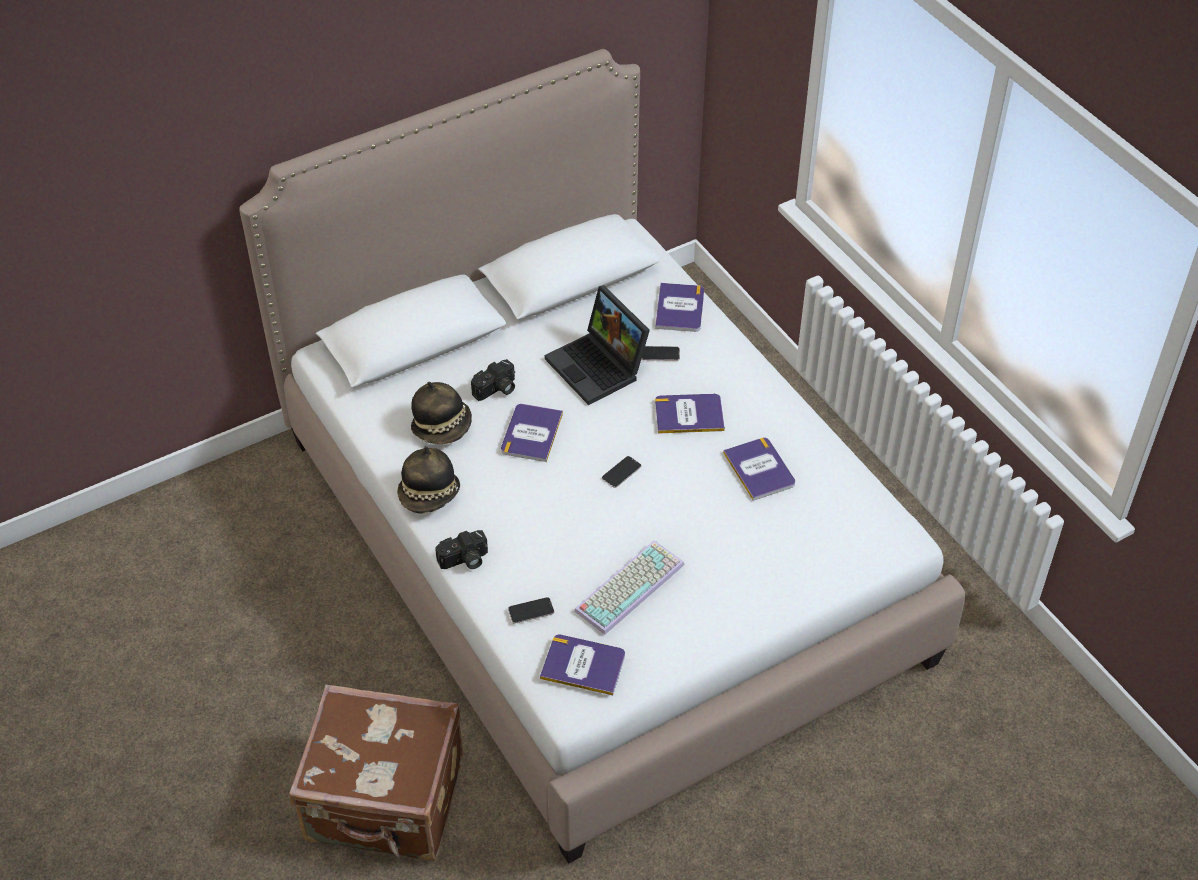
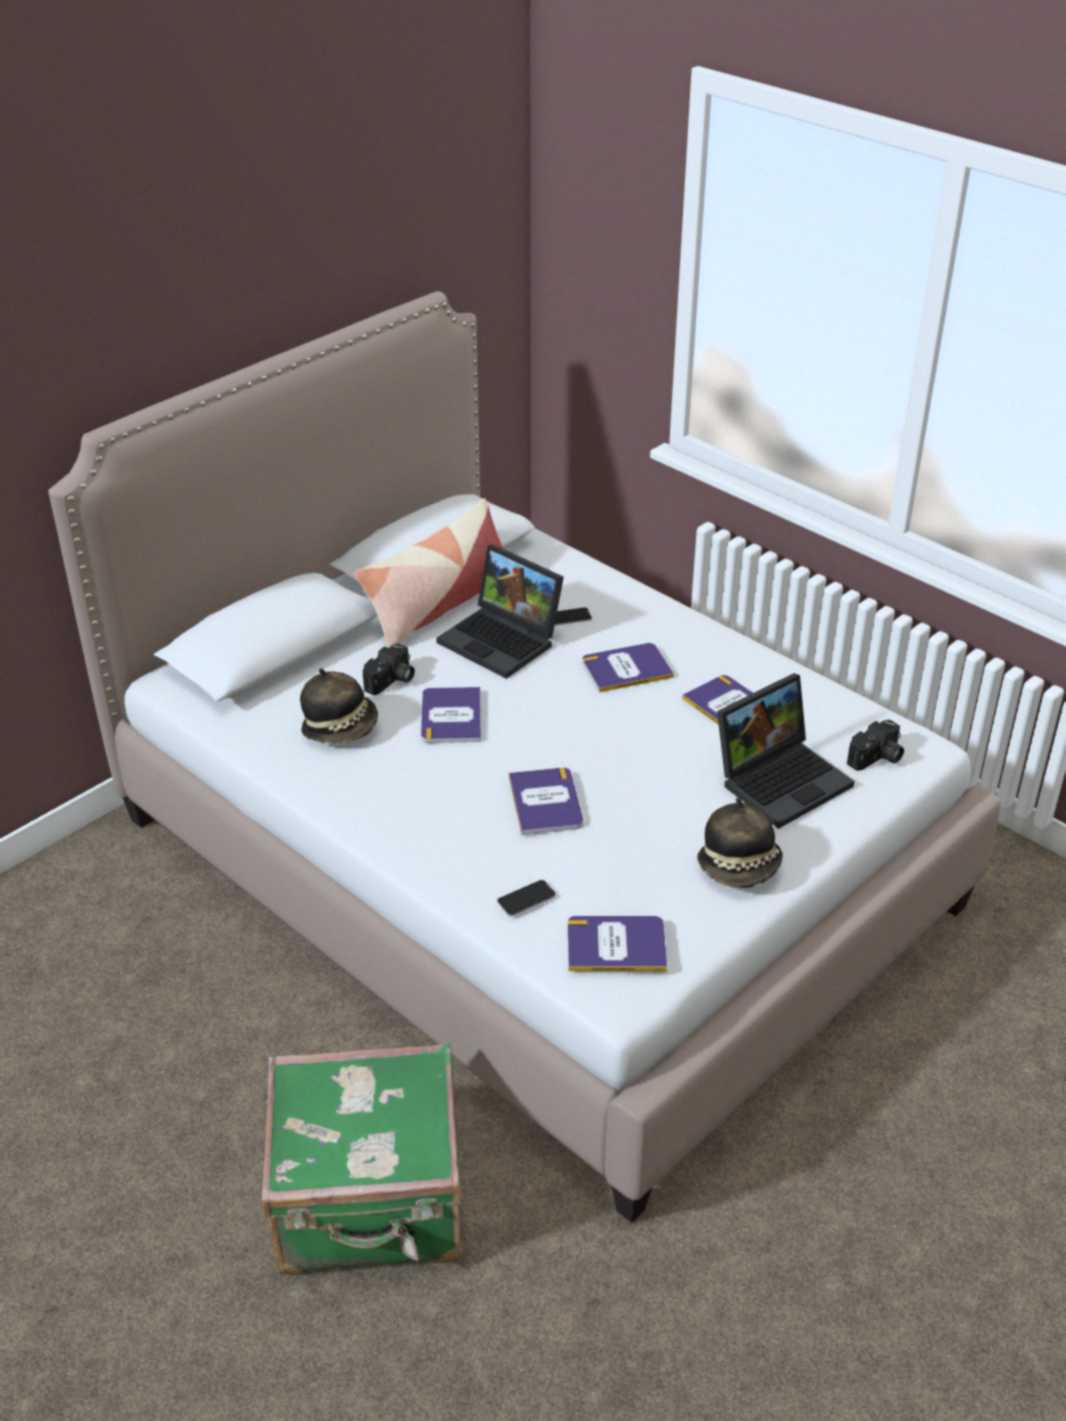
camera: 15 degrees left, 10 degrees down
brown suitcase [289,684,463,861] -> green suitcase [262,1043,462,1274]
hat [397,446,460,514] -> hat moved to [697,798,783,888]
camera [435,530,488,569] -> camera moved to [847,719,904,771]
keyboard [574,540,685,635] -> none
phone [602,456,642,488] -> none
book [655,283,704,332] -> book moved to [509,768,583,835]
none -> pillow [354,498,503,648]
none -> laptop [717,673,855,829]

